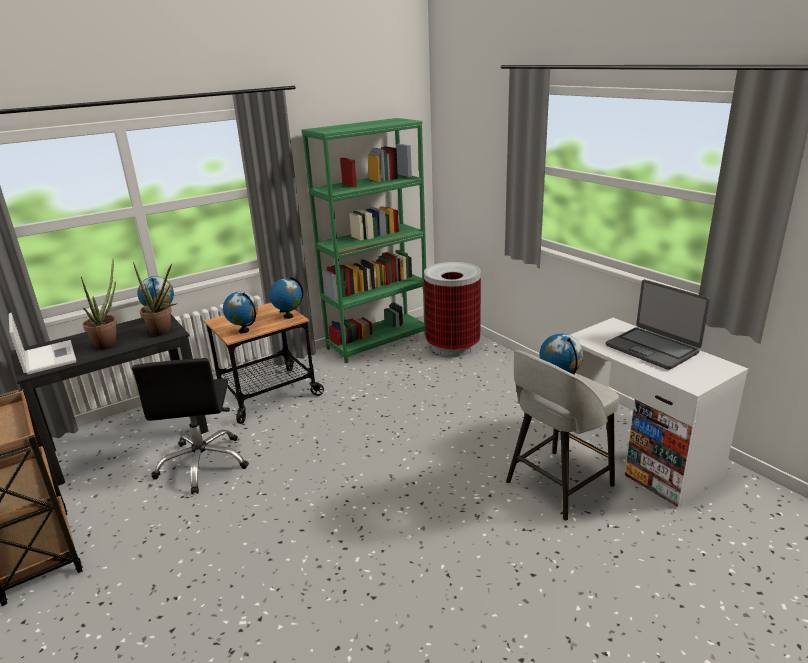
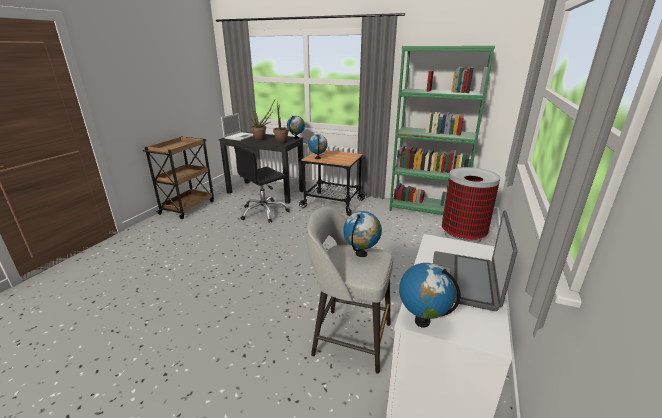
camera: 55 degrees right, 0 degrees up
globe [269,277,303,319] -> globe moved to [399,263,461,328]

